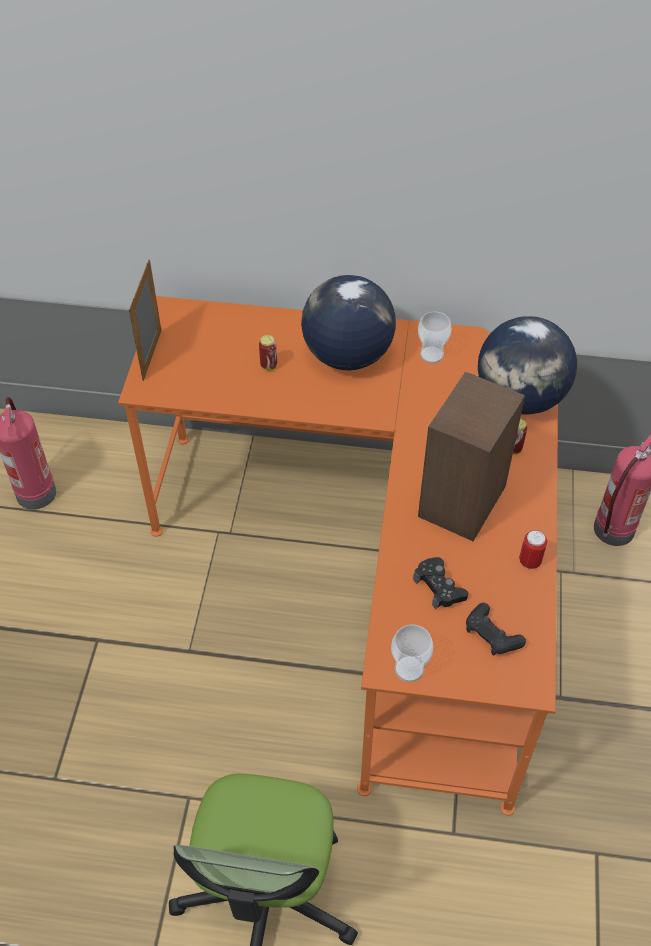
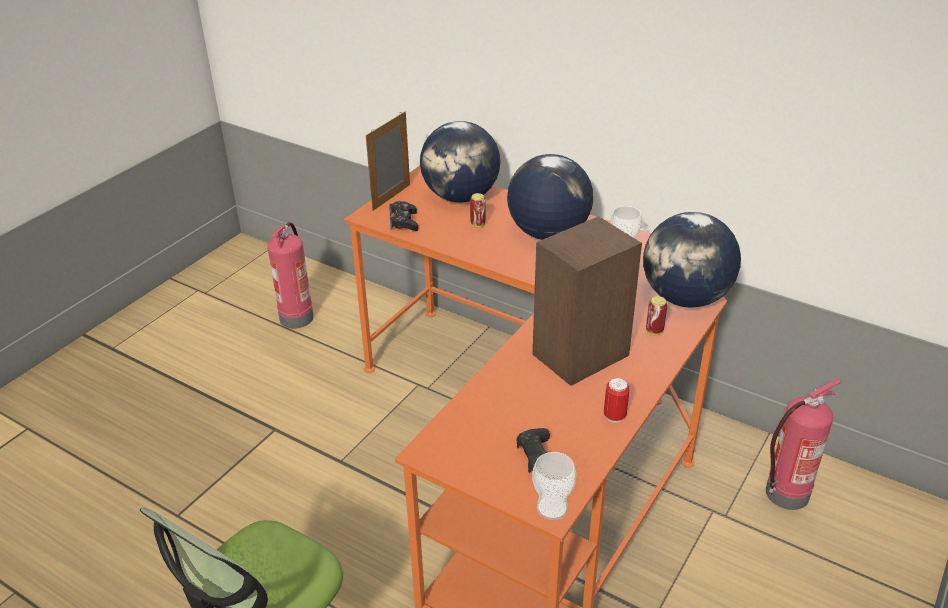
camera: 25 degrees right, 15 degrees down
cup [391,625,433,682] -> cup moved to [532,452,576,520]
black game controller [413,557,468,610] -> black game controller moved to [389,201,418,231]
none -> globe [420,121,500,202]

